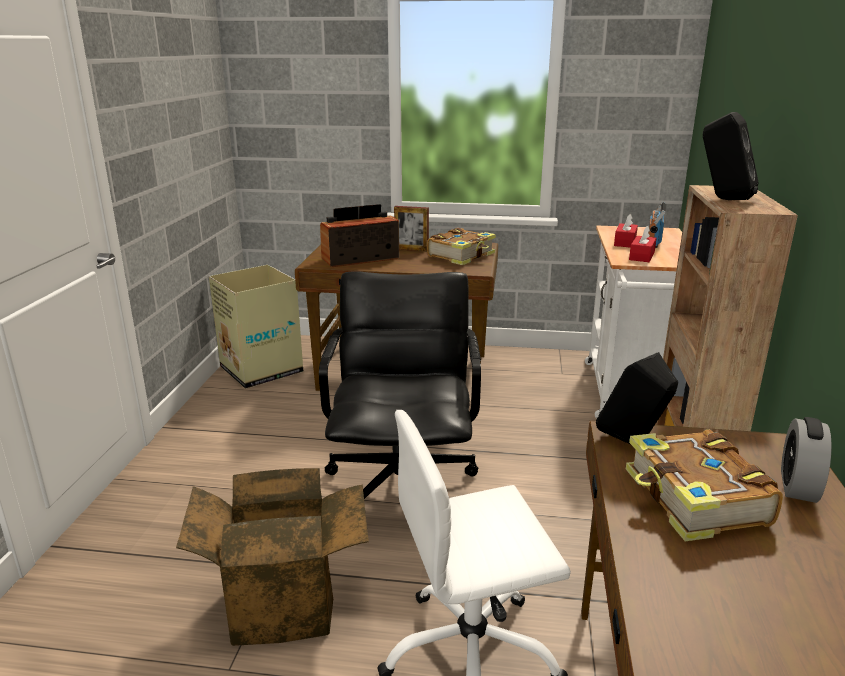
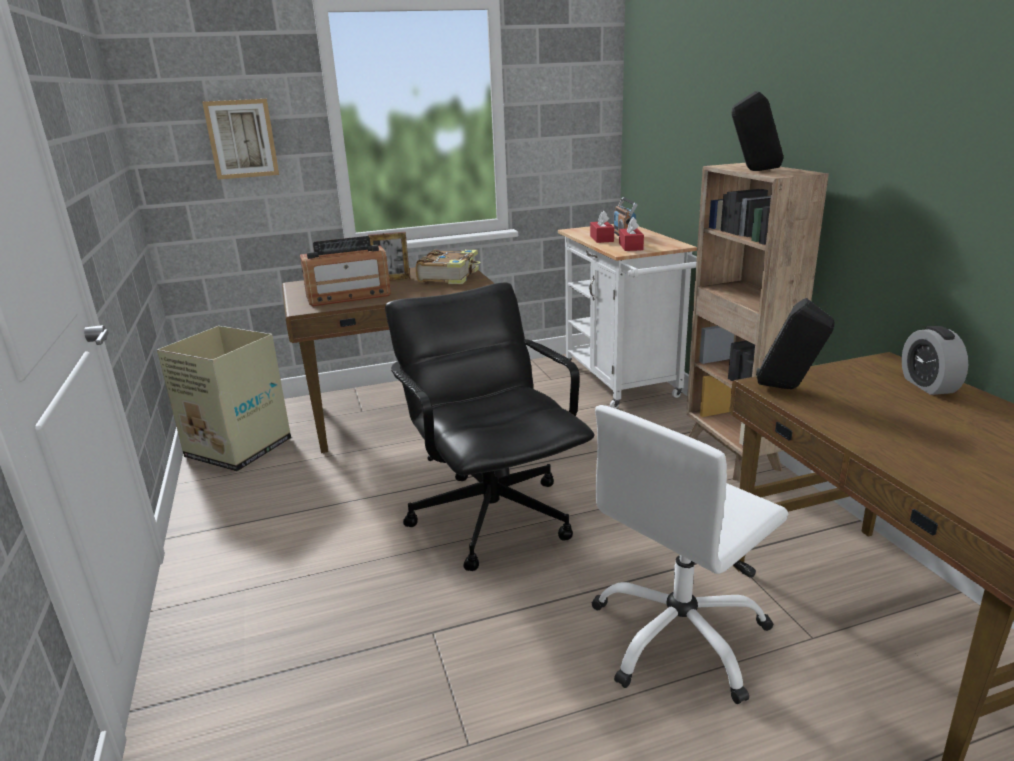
camera: 25 degrees left, 0 degrees up
cardboard box [176,468,369,646] -> none
radio [320,204,399,267] -> radio turned 150 degrees counterclockwise [300,236,391,307]
book [626,430,783,541] -> none
none -> picture [202,99,279,179]

